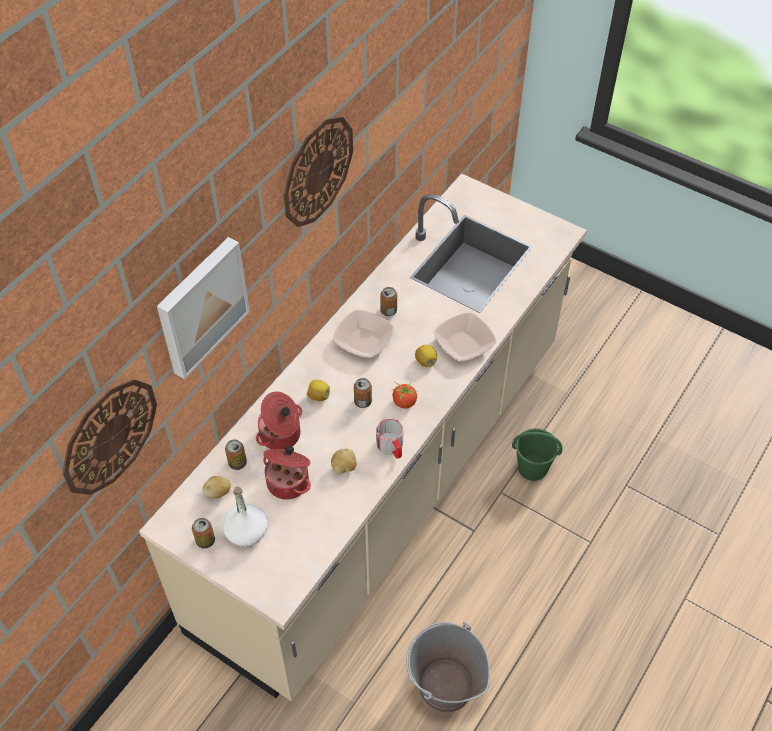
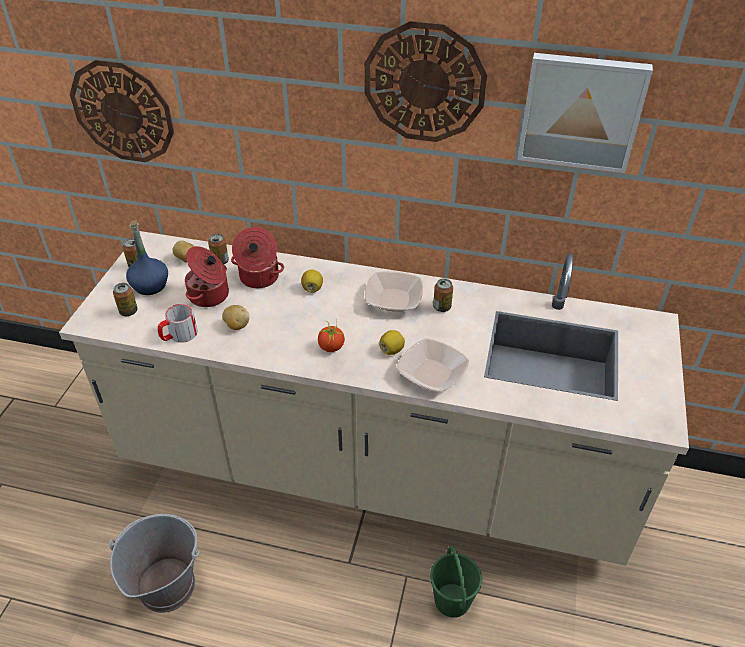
camera: 70 degrees right, 10 degrees down
picture [157,237,250,379] -> picture moved to [517,53,653,173]
white bottle [222,486,268,547] -> blue bottle [126,220,168,295]
can [354,378,372,408] -> can moved to [113,283,138,316]
mug [376,418,403,459] -> mug moved to [158,304,198,343]

